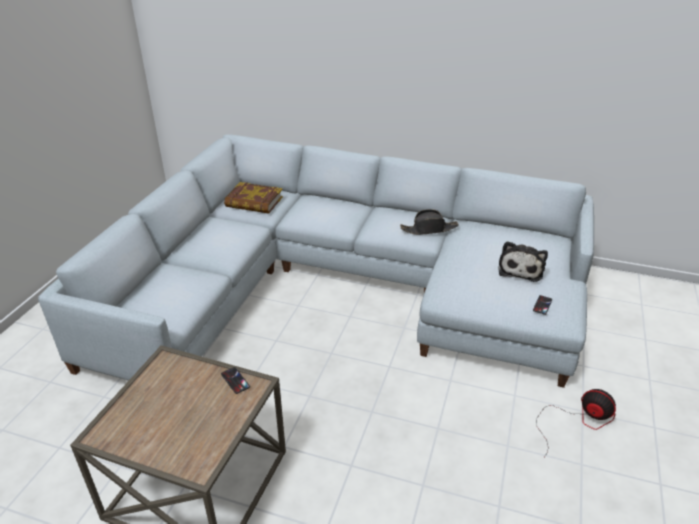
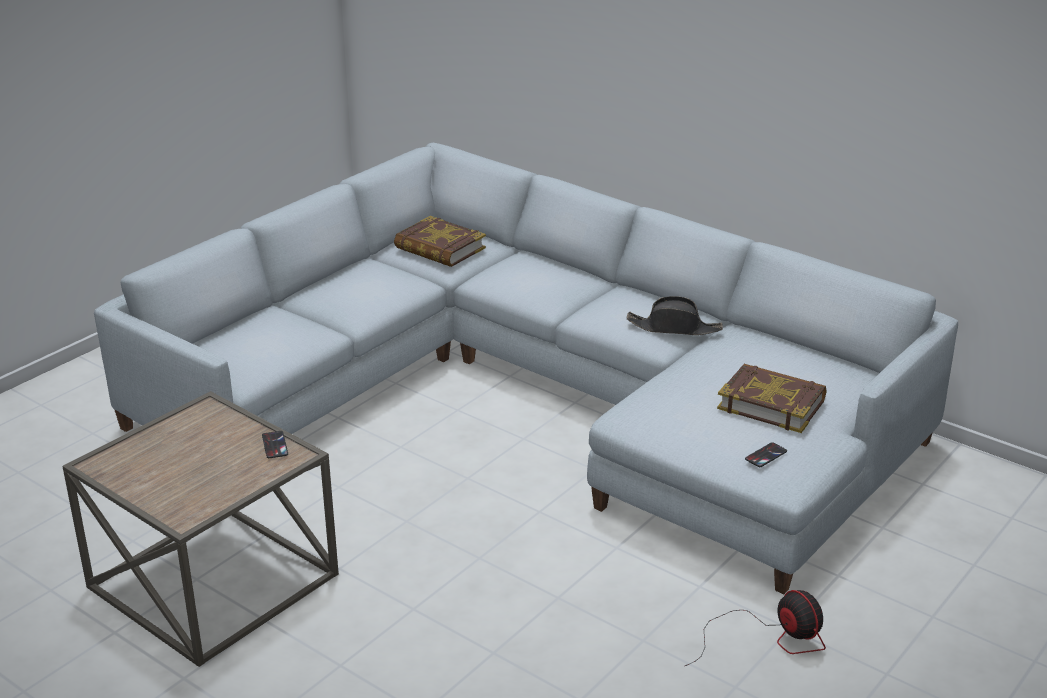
camera: 20 degrees right, 5 degrees down
plush toy [498,241,548,282] -> book [717,364,827,433]

